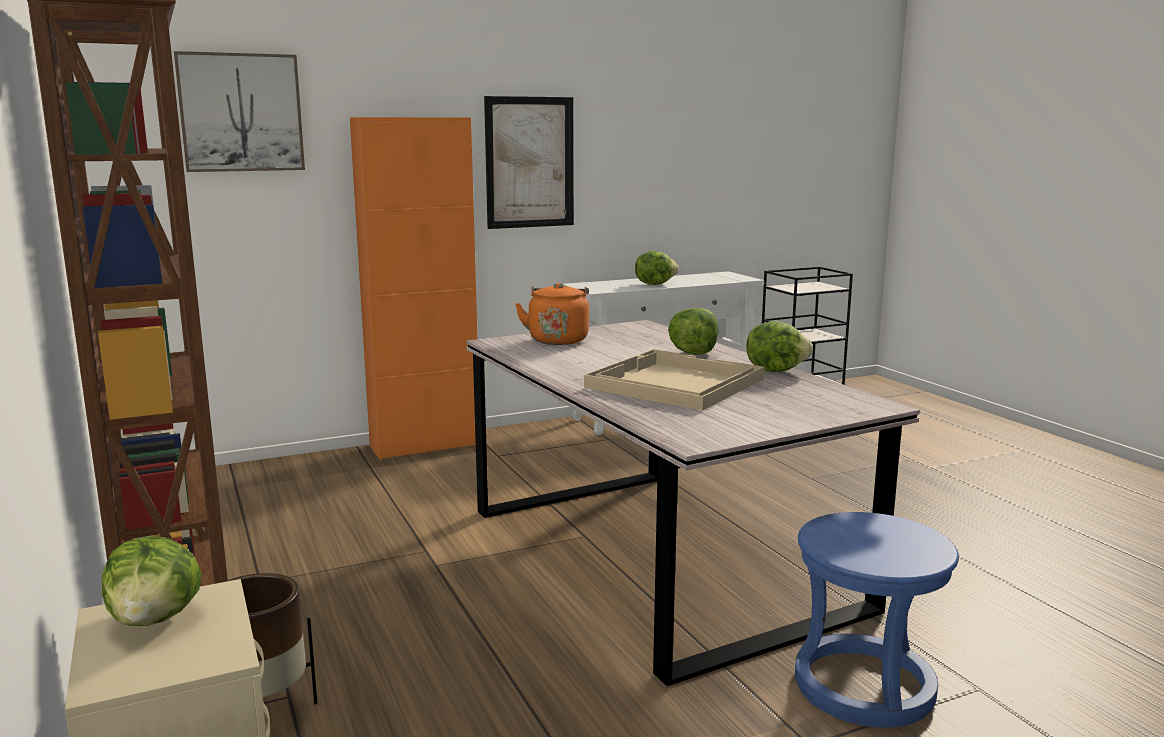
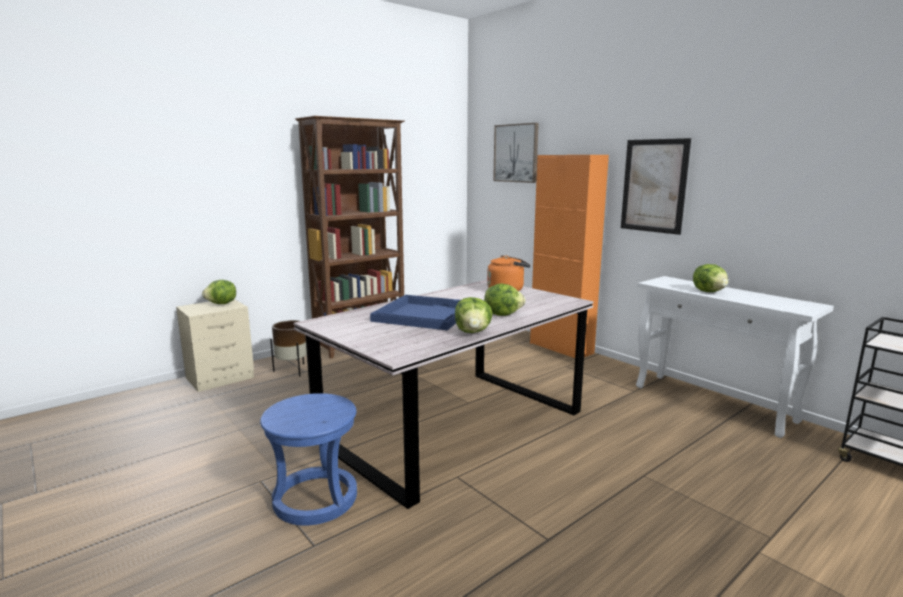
camera: 75 degrees right, 0 degrees up
beige tray [584,349,765,411] -> blue tray [370,295,460,330]

